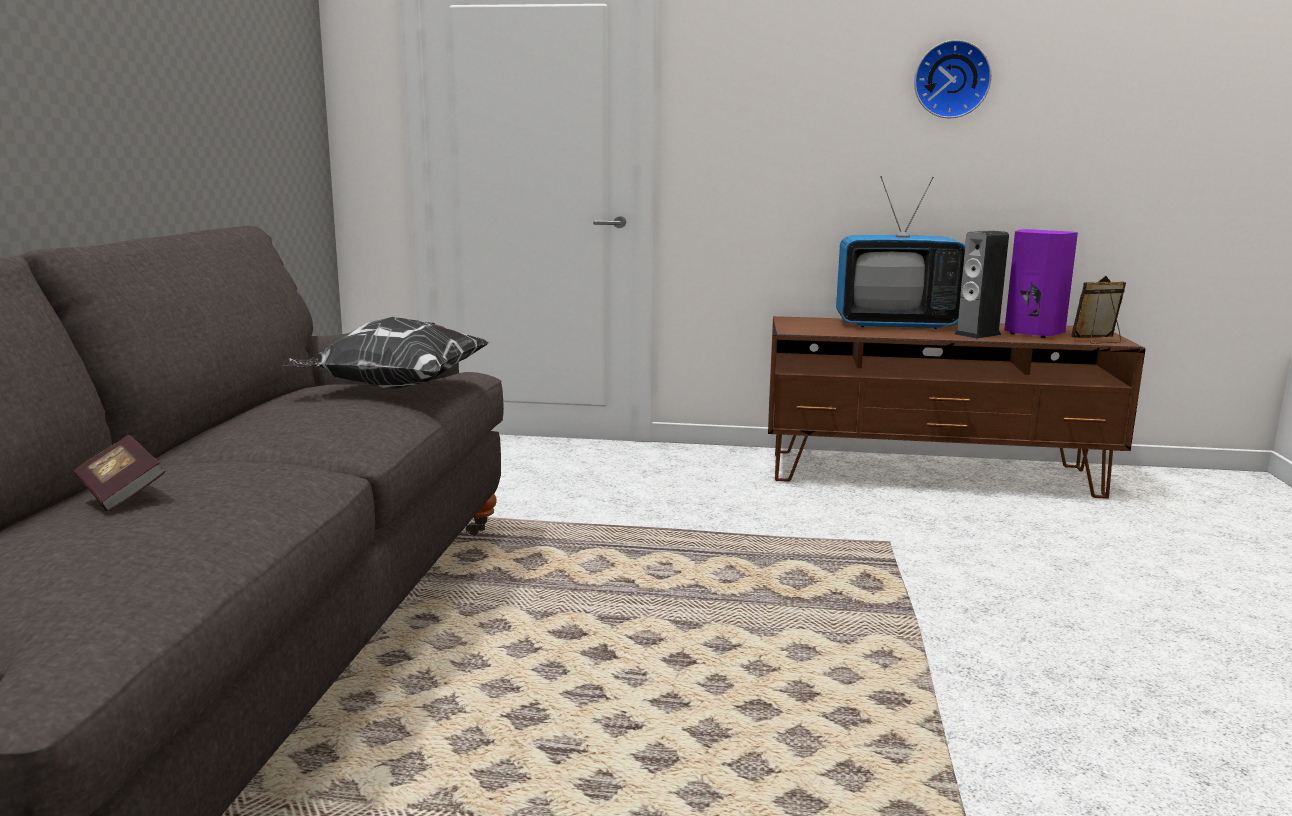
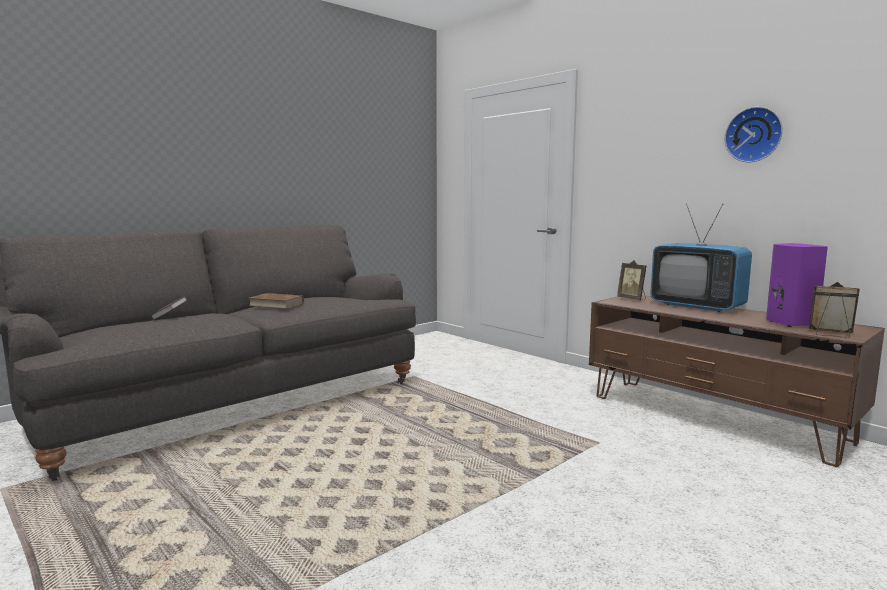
camera: 40 degrees right, 5 degrees down
pillow [282,317,488,389] -> none
speaker [954,231,1009,339] -> none
none -> brown book [249,293,304,309]
none -> picture frame [617,260,646,300]

